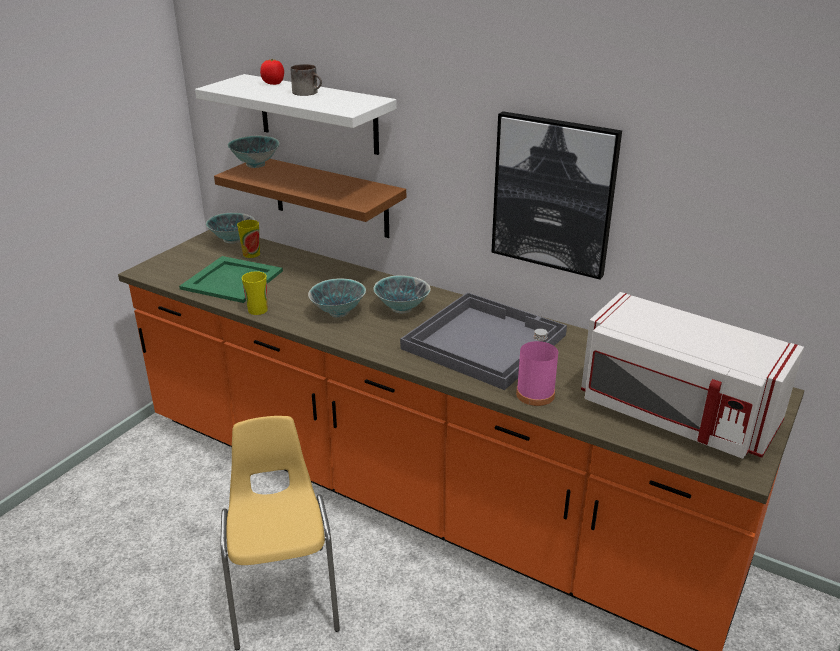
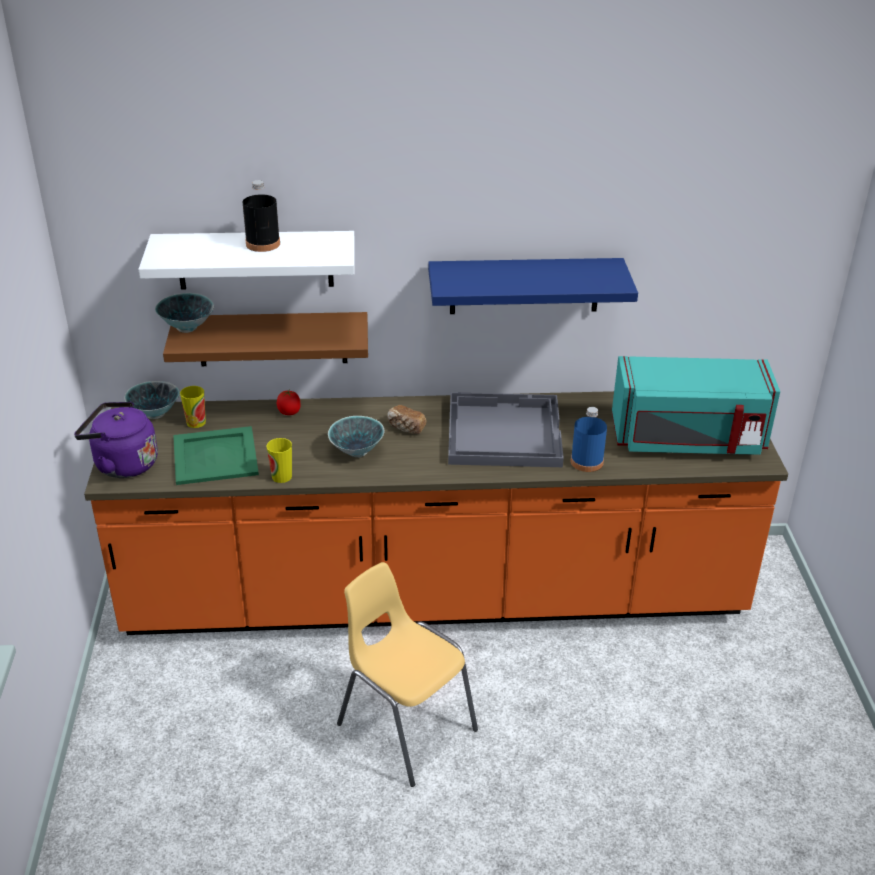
camera: 35 degrees left, 5 degrees up
tomato [260,59,284,85] -> tomato moved to [277,390,301,415]
mug [290,64,322,96] -> black bottle [243,180,280,252]
bowl [373,275,431,314] -> bread [387,405,427,434]
picture [491,111,622,279] -> blue shelf [428,258,638,314]
pink bottle [516,328,558,406] -> blue bottle [570,407,607,472]
white microwave [581,292,804,459] -> turquoise microwave [612,356,780,455]
none -> purple kettle [74,402,158,478]

